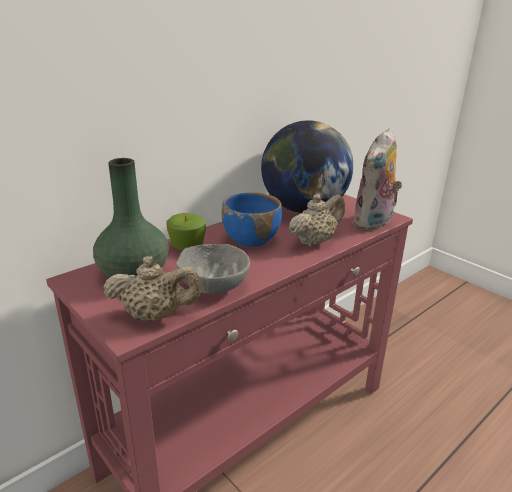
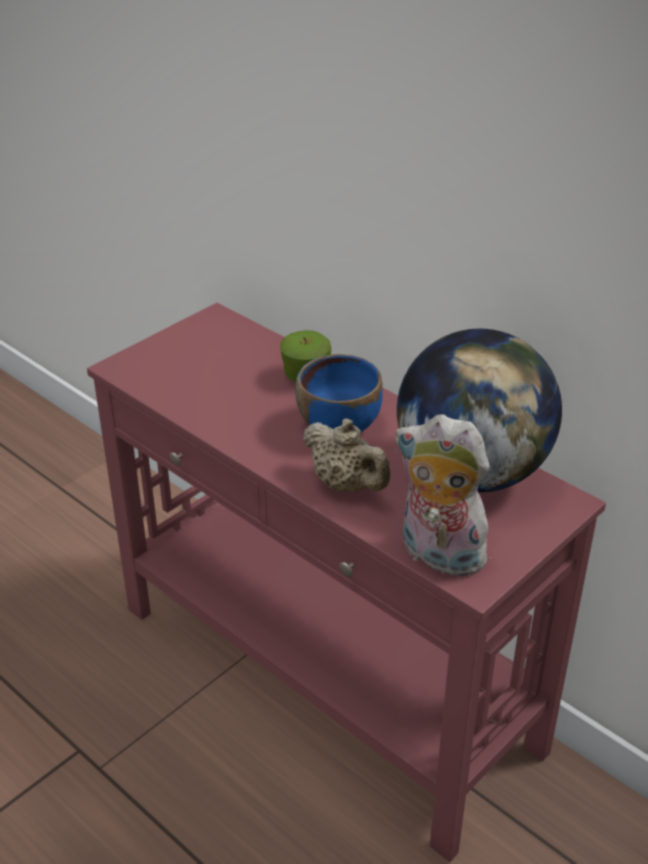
camera: 85 degrees right, 10 degrees up
green vase [93,158,169,277] -> none
beige teapot [103,256,202,321] -> none
grey bowl [176,244,250,294] -> none

